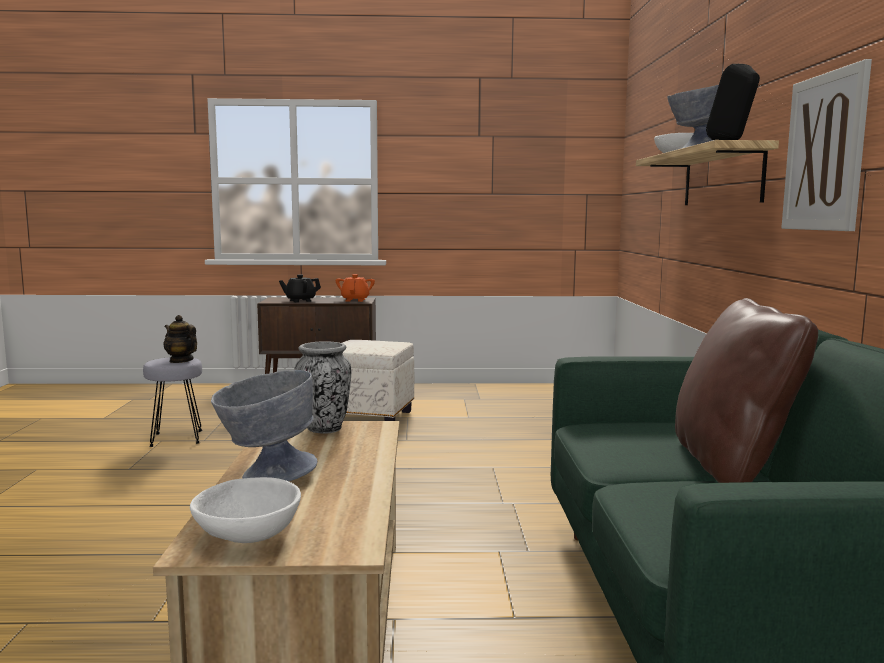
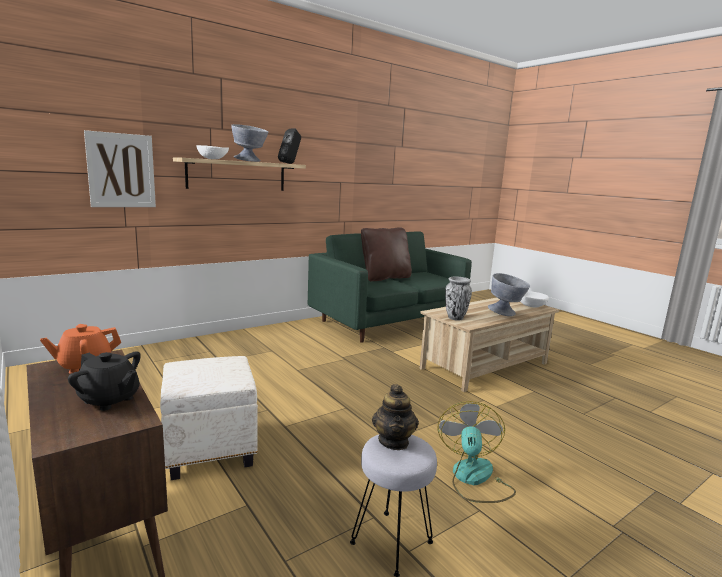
camera: 125 degrees left, 5 degrees up
picture [781,59,872,231] -> picture moved to [84,130,156,207]
none -> fan [437,401,516,503]

